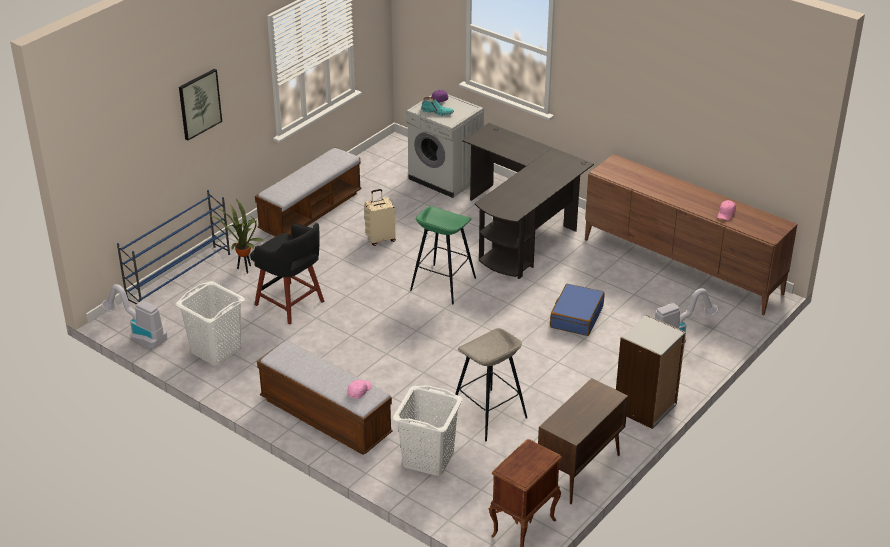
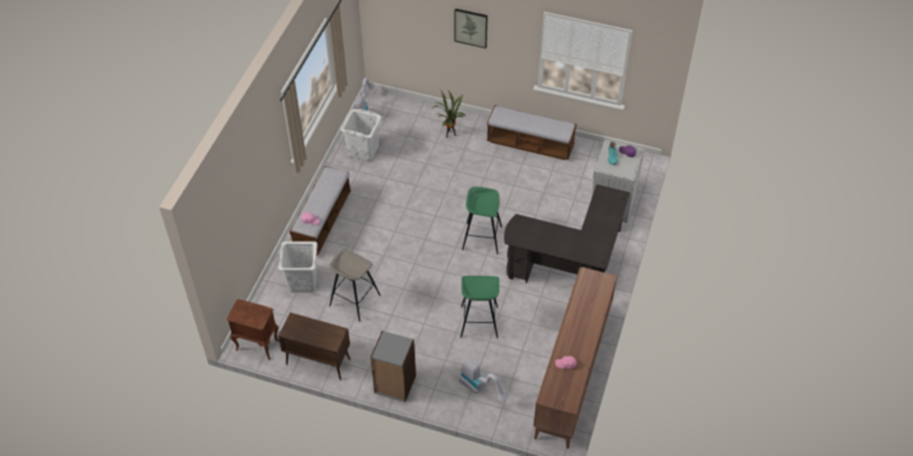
camera: 70 degrees right, 15 degrees up
blue shoe rack [117,190,230,304] -> none
black stool [250,223,324,325] -> none
beige suitcase [364,189,396,246] -> none
blue suitcase [550,284,604,336] -> green stool [460,276,499,339]

